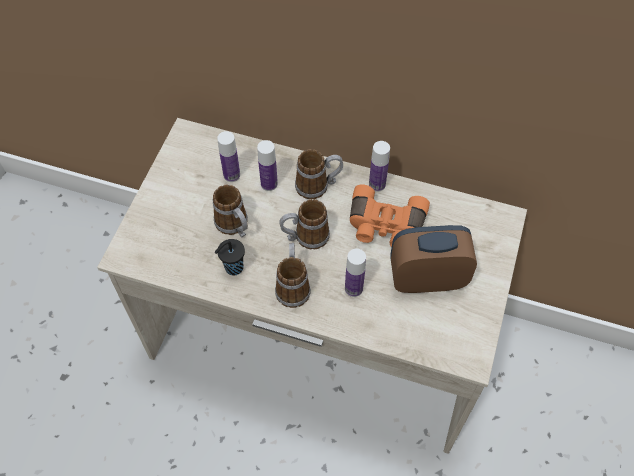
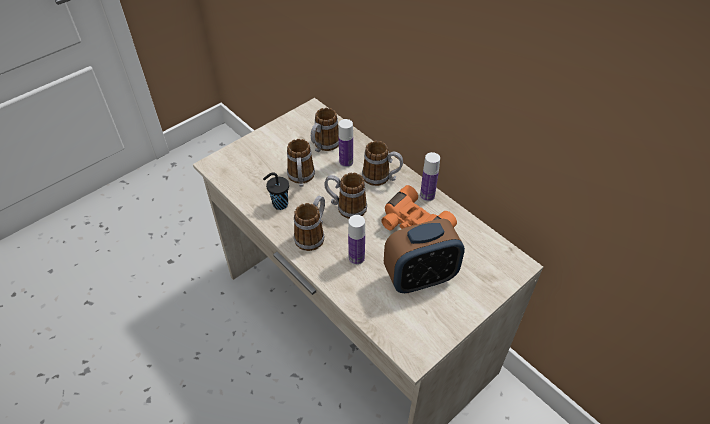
camera: 30 degrees right, 10 degrees down
bottle [217,131,240,182] -> mug [311,108,339,152]
alarm clock [390,225,477,293] -> alarm clock turned 135 degrees clockwise [384,219,465,293]

